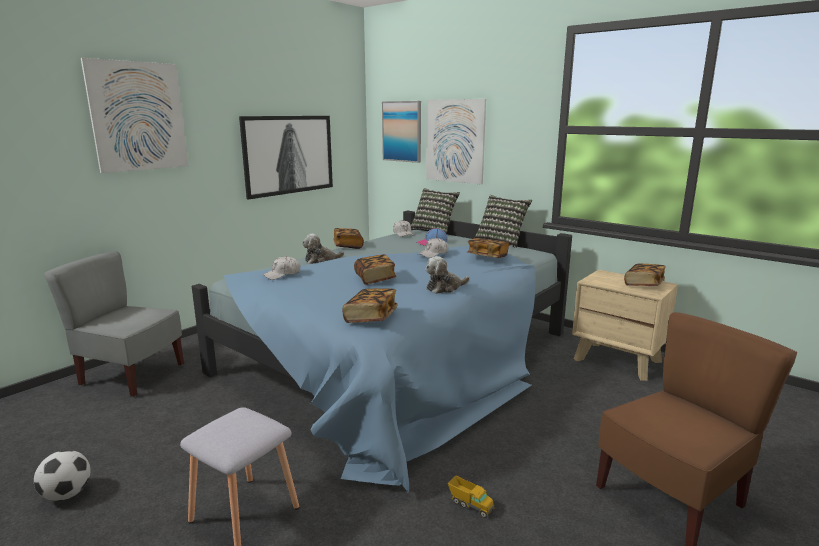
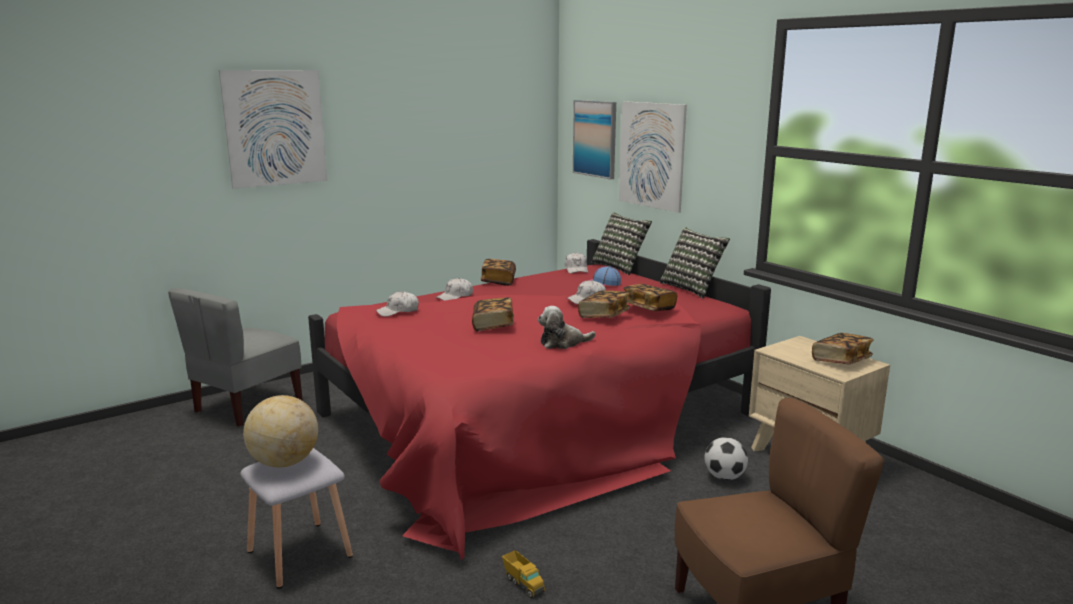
camera: 15 degrees right, 0 degrees up
football [34,450,91,501] -> football moved to [704,437,748,480]
grey chair [44,251,184,397] -> grey chair turned 90 degrees counterclockwise [168,288,303,427]
blue bed [192,211,572,493] -> red bed [308,239,771,560]
picture [239,116,333,199] -> none
plush toy [302,234,344,264] -> white cap [436,278,473,301]
book [342,288,398,323] -> book moved to [578,290,630,318]
none -> globe [243,395,318,467]

